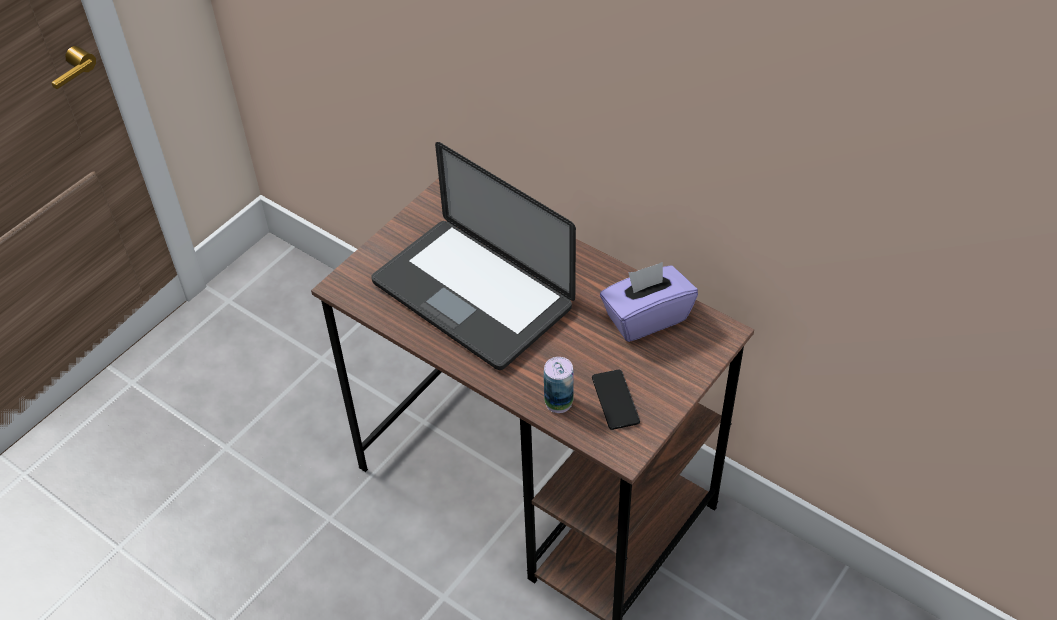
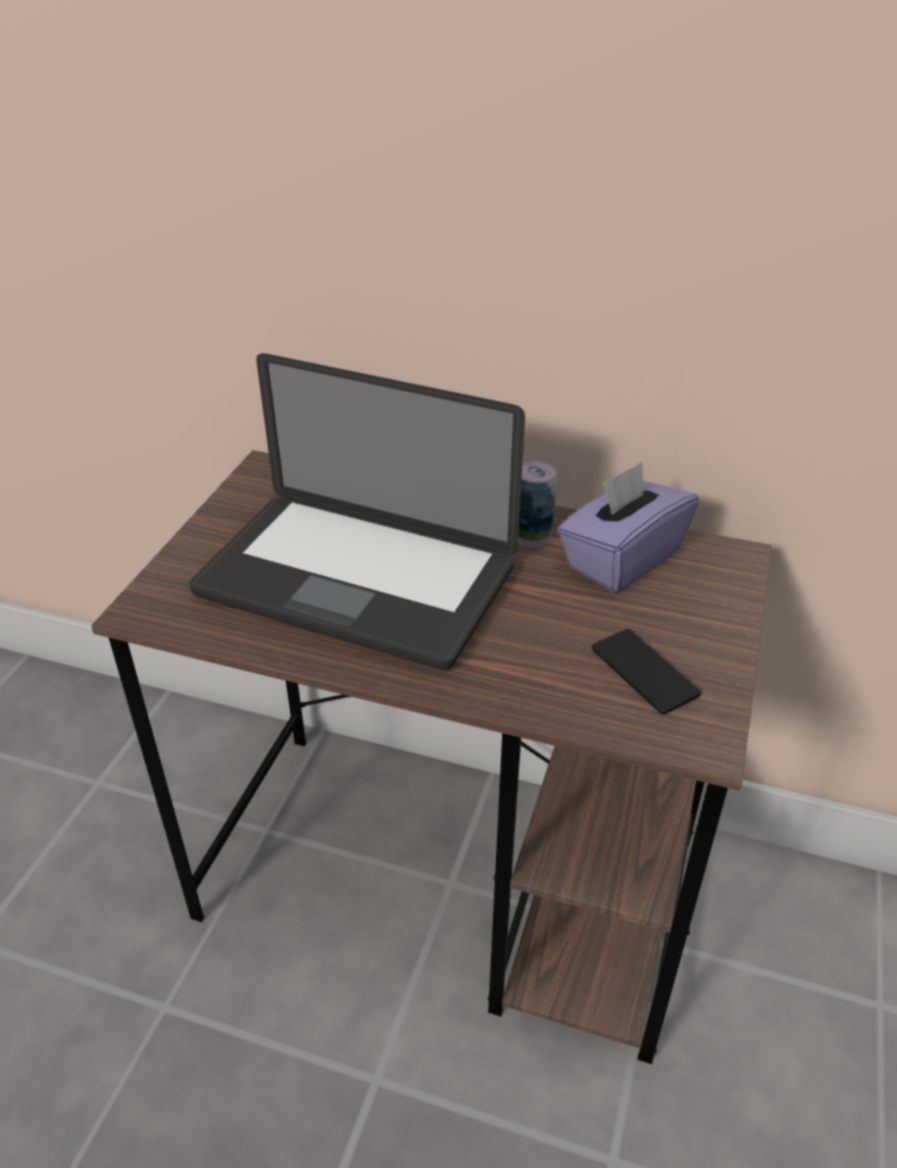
camera: 20 degrees left, 10 degrees down
can [544,357,574,413] -> can moved to [518,461,557,547]

